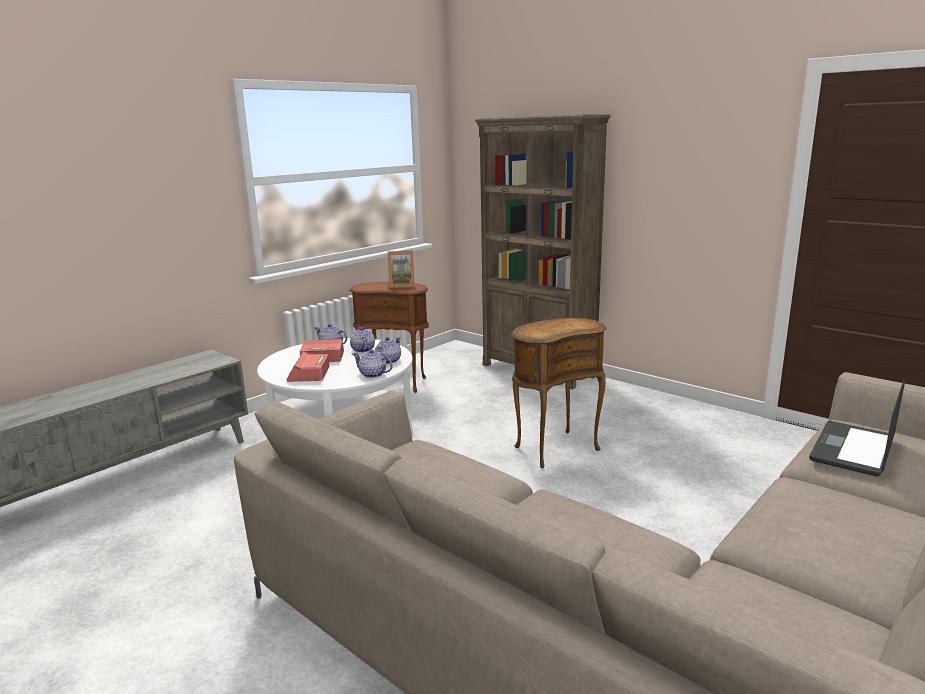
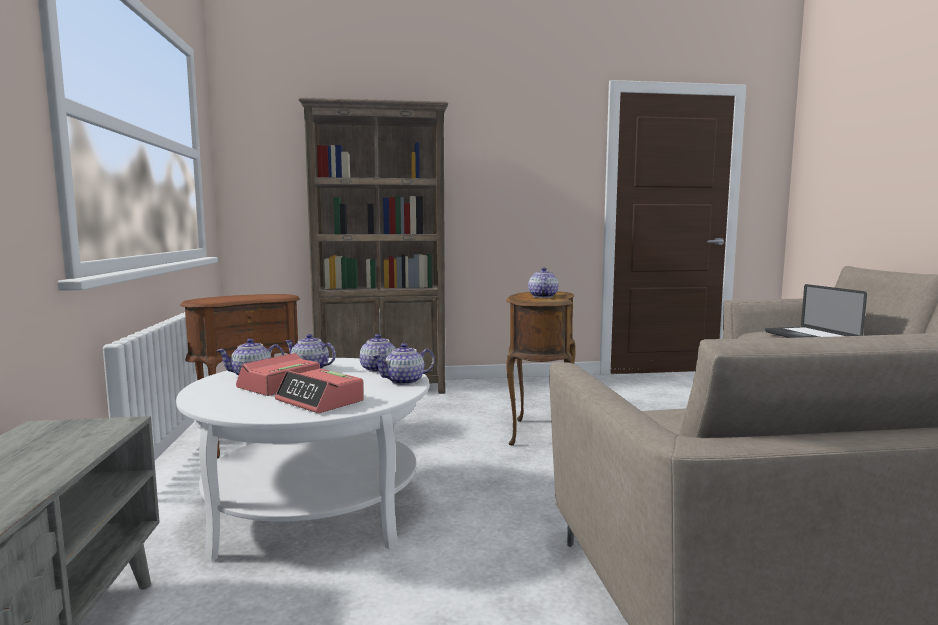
camera: 50 degrees left, 10 degrees down
picture frame [387,251,415,288] -> none
none -> teapot [528,268,559,298]

